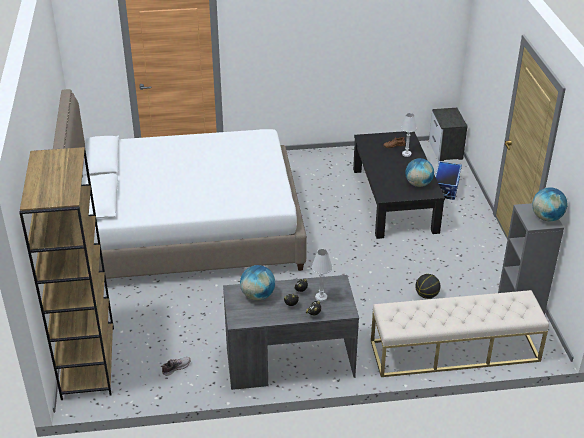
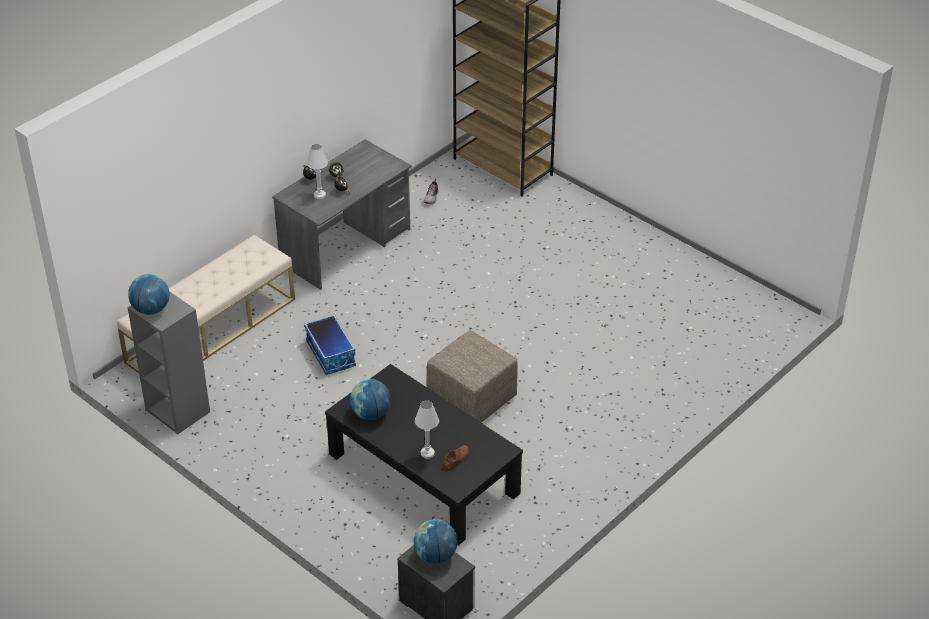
camera: 140 degrees right, 5 degrees up
white bed [53,89,307,279] -> none
globe [240,265,275,300] -> globe moved to [414,519,458,564]
basketball [415,274,440,299] -> none
storage box [435,161,462,200] -> storage box moved to [304,315,356,375]
none -> beige ottoman [427,330,518,422]

